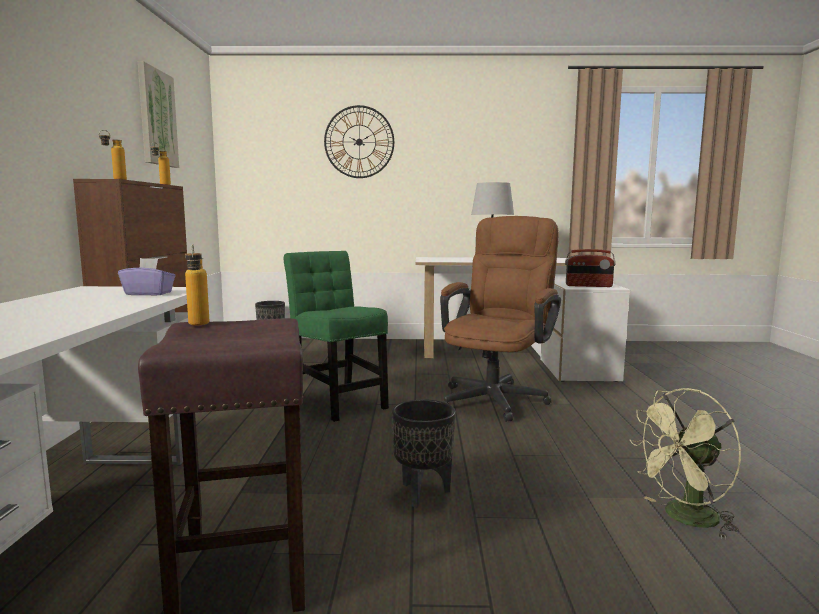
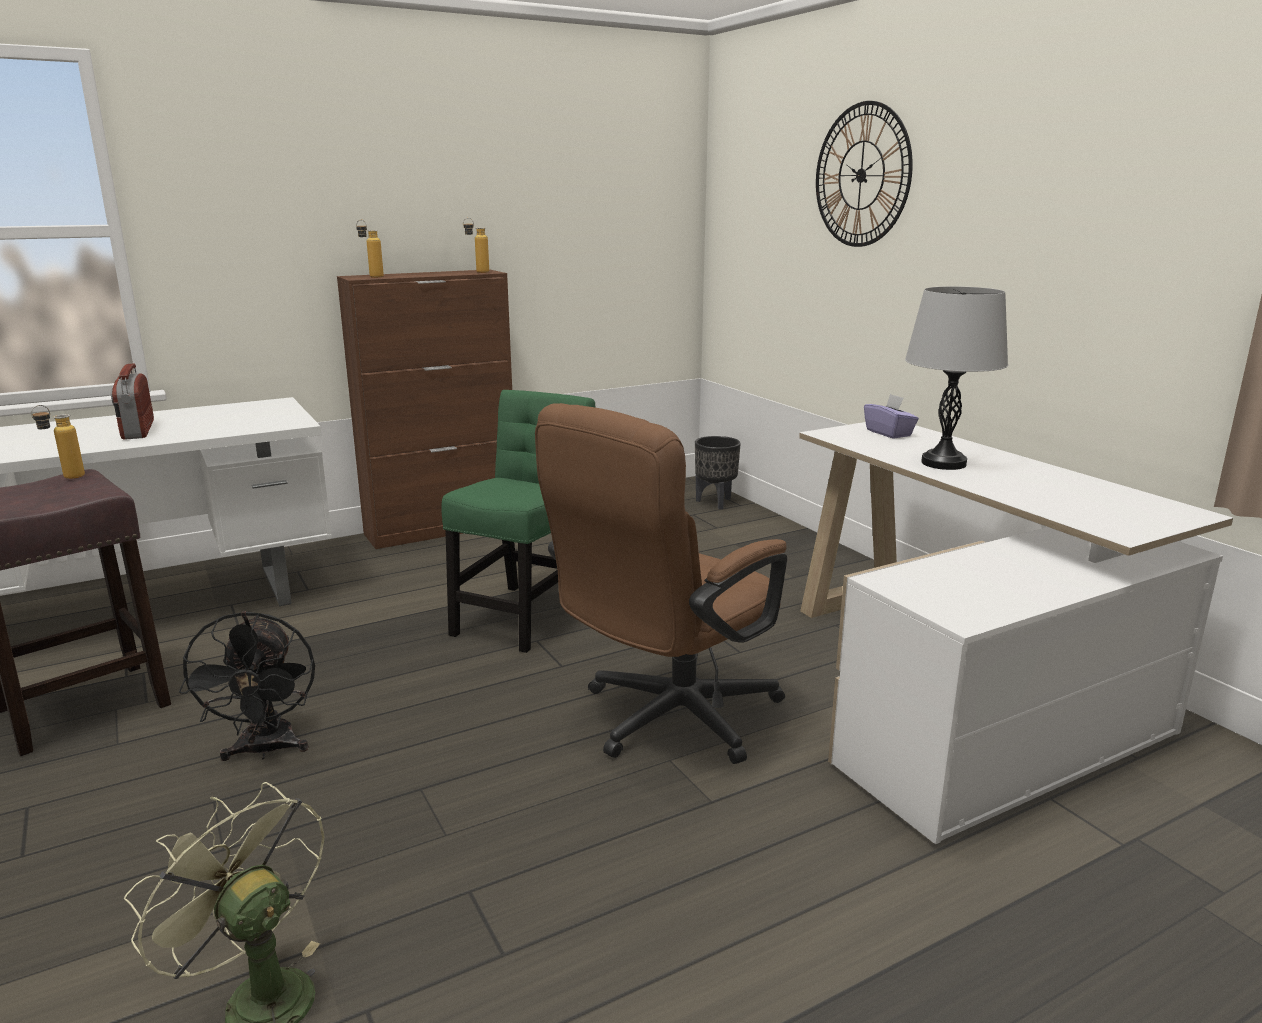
camera: 60 degrees right, 10 degrees up
purple tissue box [118,258,176,296] -> purple tissue box moved to [864,394,919,439]
picture [138,61,179,168] -> none
black planter [392,399,456,508] -> black fan [179,611,315,761]
brown office chair [440,216,561,422] -> brown office chair turned 135 degrees clockwise [535,403,787,764]
radio [565,249,616,287] -> radio moved to [111,364,154,439]

